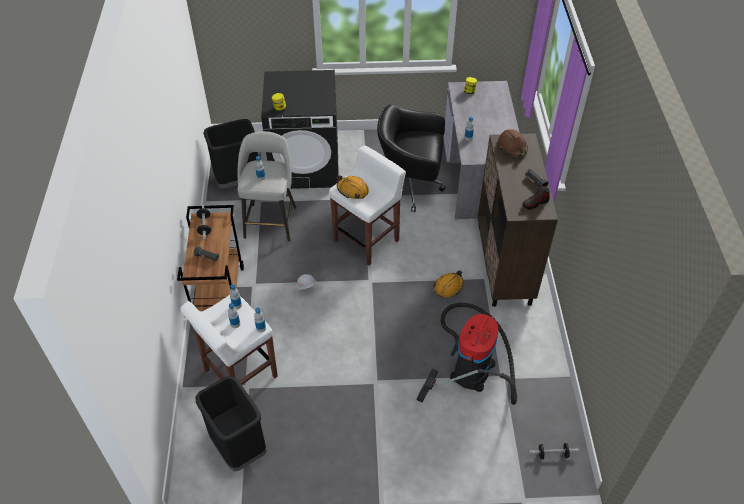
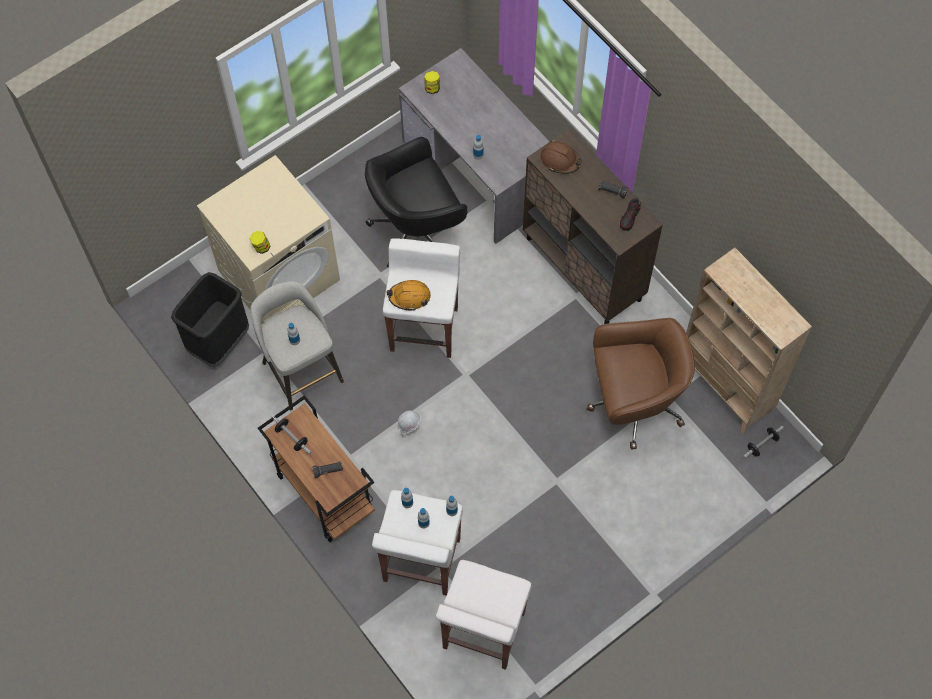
camera: 35 degrees left, 15 degrees up
black trash can [195,376,267,472] -> white stool [436,560,531,670]
black washing machine [261,70,339,189] -> beige washing machine [197,155,340,325]
vacuum cleaner [417,303,517,405] -> brown office chair [587,318,695,450]
orange hard hat [433,270,463,297] -> none
none -> beige bookcase [686,248,812,433]

